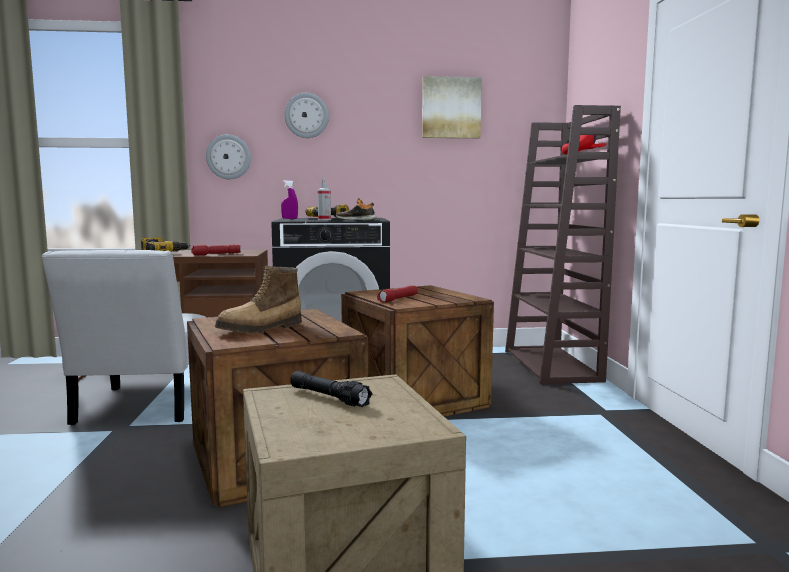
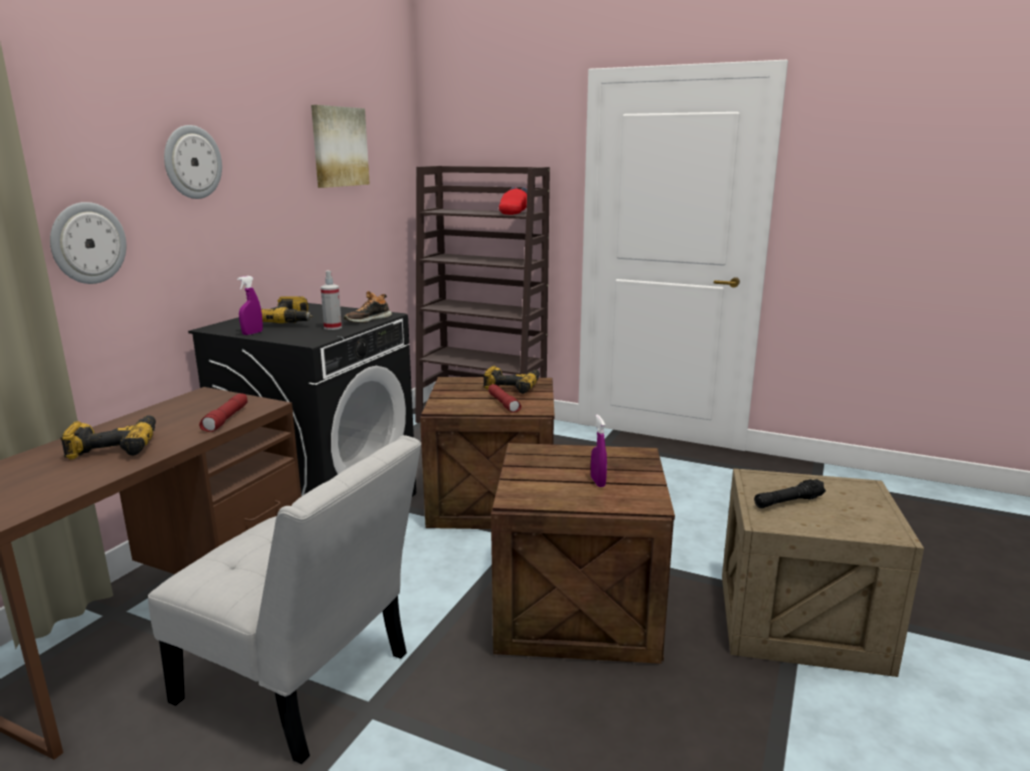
camera: 60 degrees left, 10 degrees up
boot [215,266,302,333] -> purple spray bottle [591,415,607,487]
none -> power drill [483,366,540,394]

